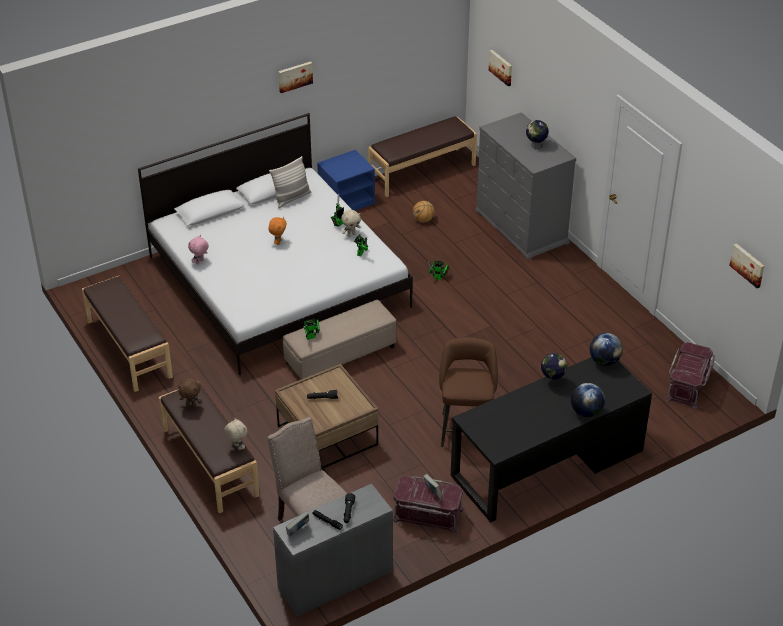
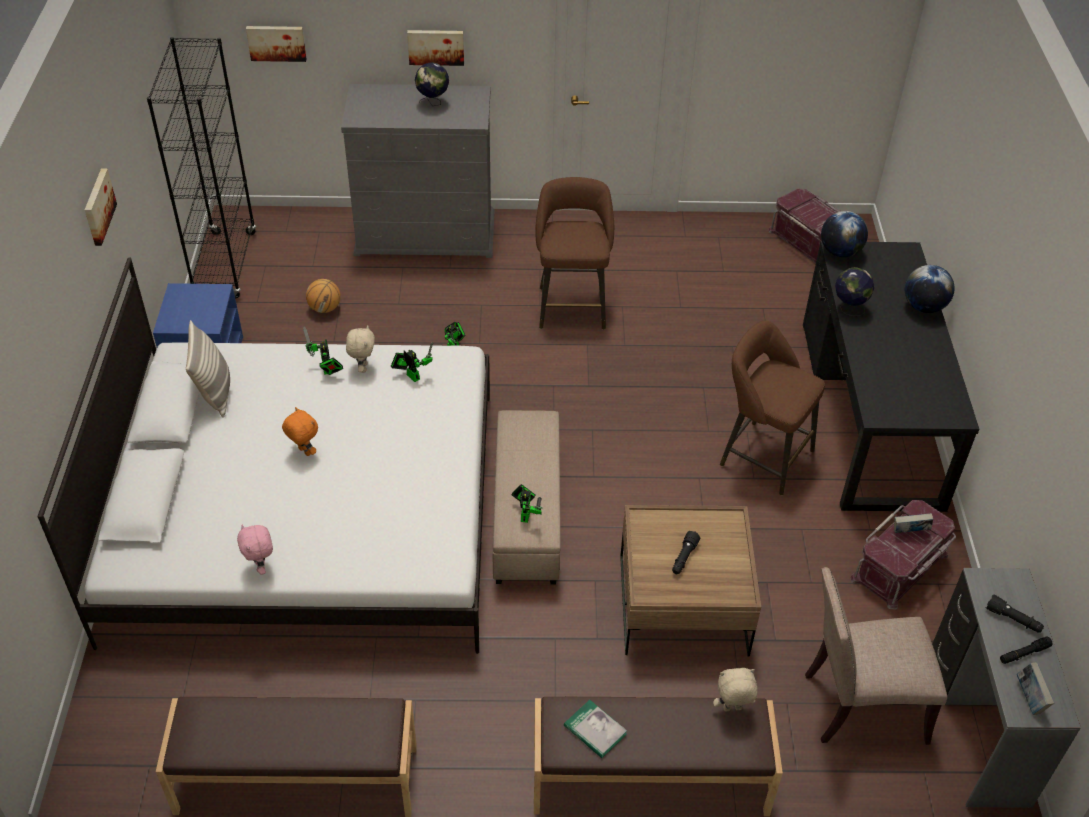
camera: 60 degrees left, 5 degrees up
brown plush toy [178,378,202,407] -> book [564,700,627,758]
brown bench [368,116,477,197] -> black bookcase [147,37,256,298]
picture [729,243,764,288] -> picture moved to [407,30,464,66]
none -> brown stool [535,177,614,330]

